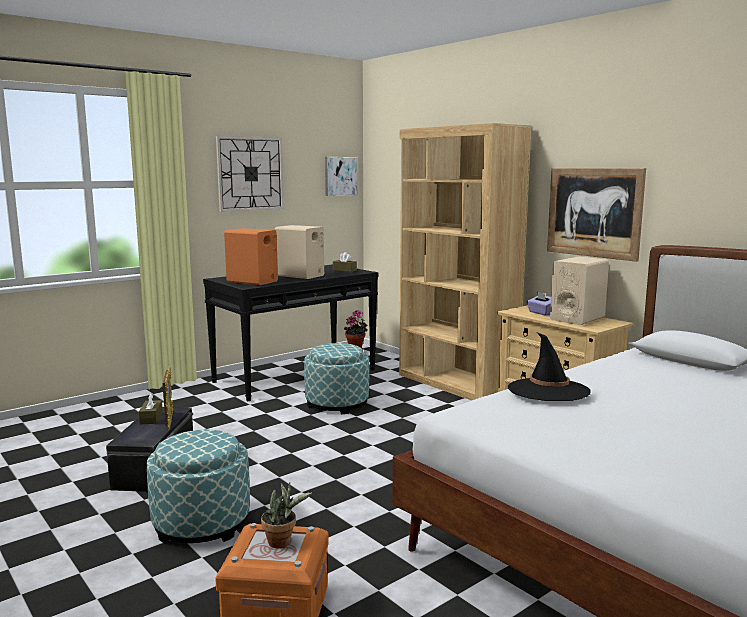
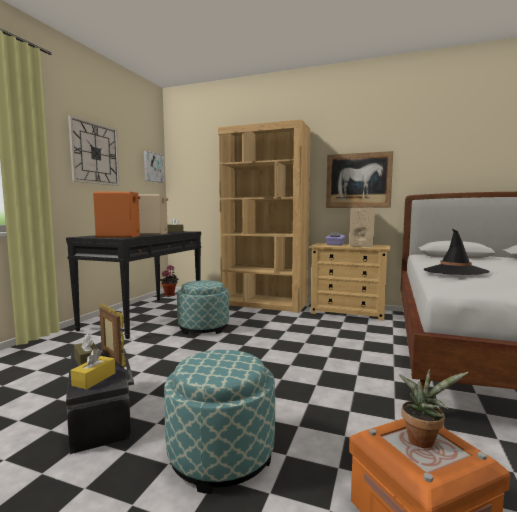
camera: 30 degrees left, 5 degrees down
none -> yellow tissue box [70,349,115,390]

